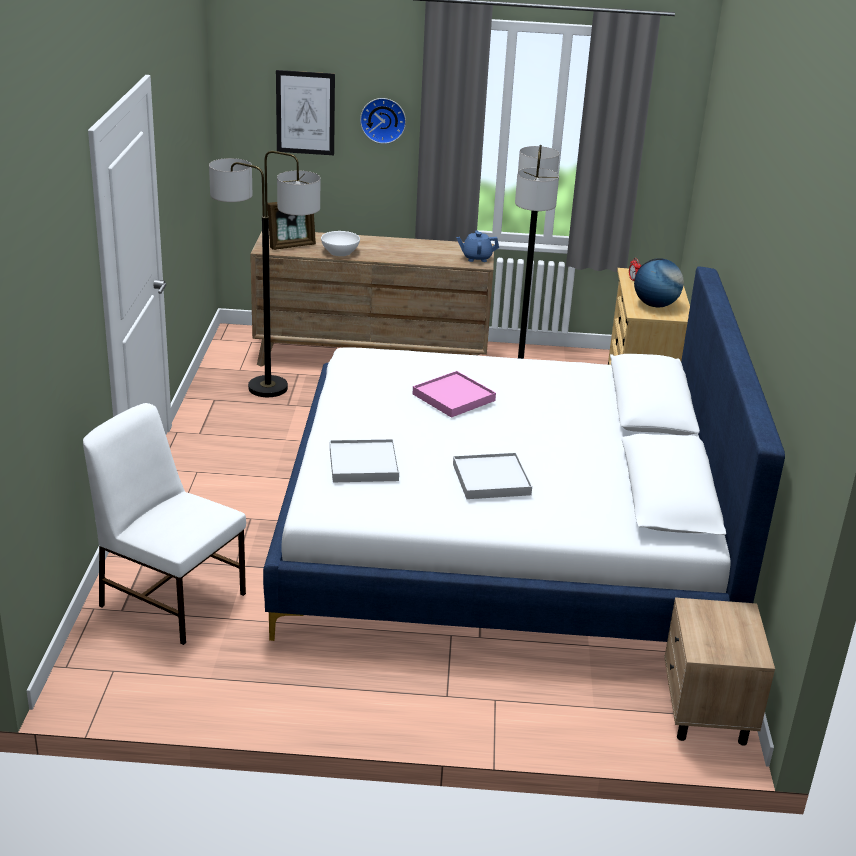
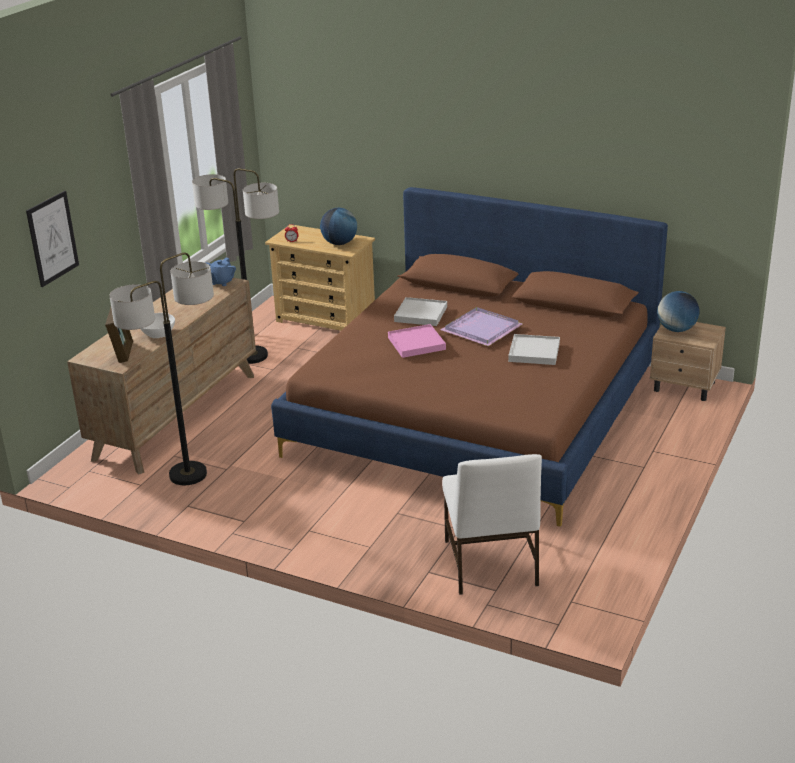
camera: 65 degrees left, 0 degrees up
white chair [83,403,246,645] -> white chair turned 60 degrees counterclockwise [442,454,542,595]
white bed [263,266,785,642] -> brown bed [271,187,668,527]
white tray [330,439,399,482] -> white tray moved to [394,297,447,326]
wall clock [360,98,406,144] -> none
none -> purple tray [440,307,523,346]
none -> globe [657,291,700,332]

